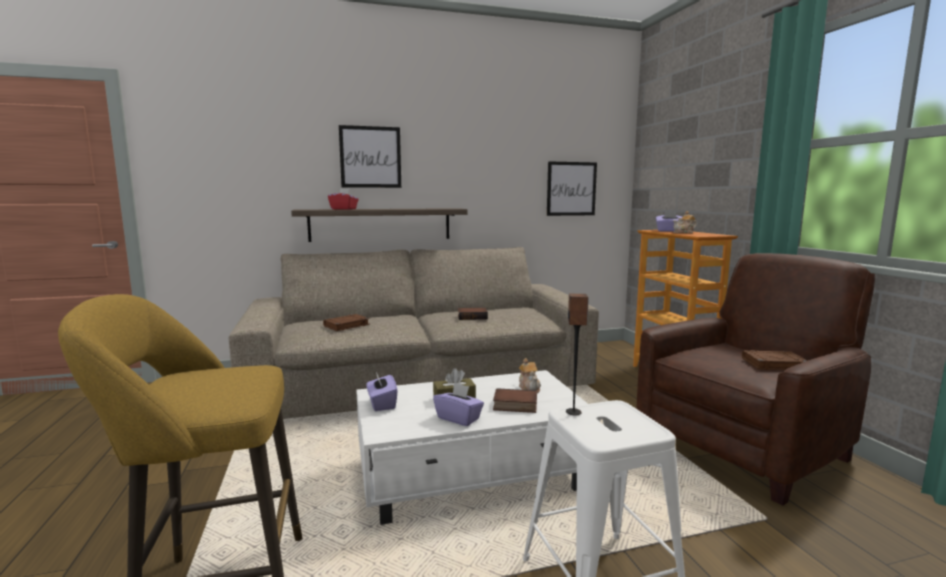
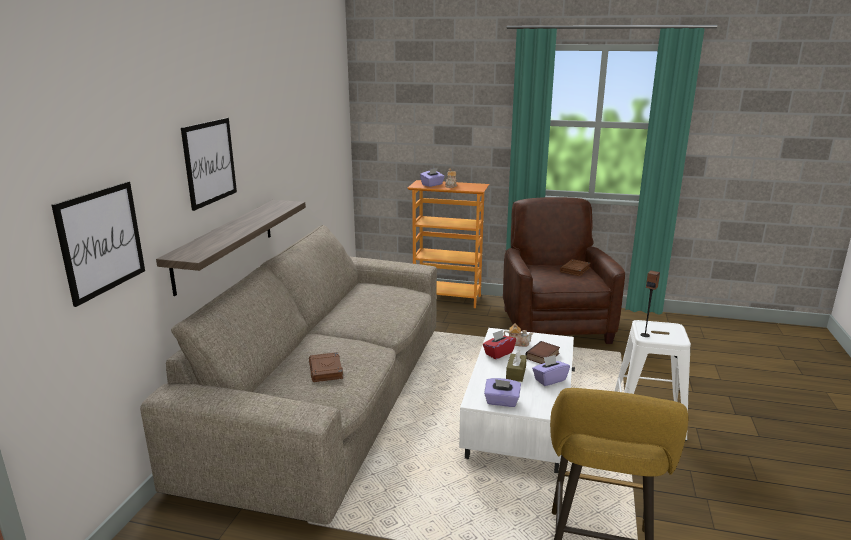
camera: 60 degrees left, 10 degrees up
red tissue box [328,189,359,210] -> red tissue box moved to [483,330,516,359]
book [458,308,488,320] -> none
picture [547,161,597,216] -> picture moved to [51,181,145,307]

